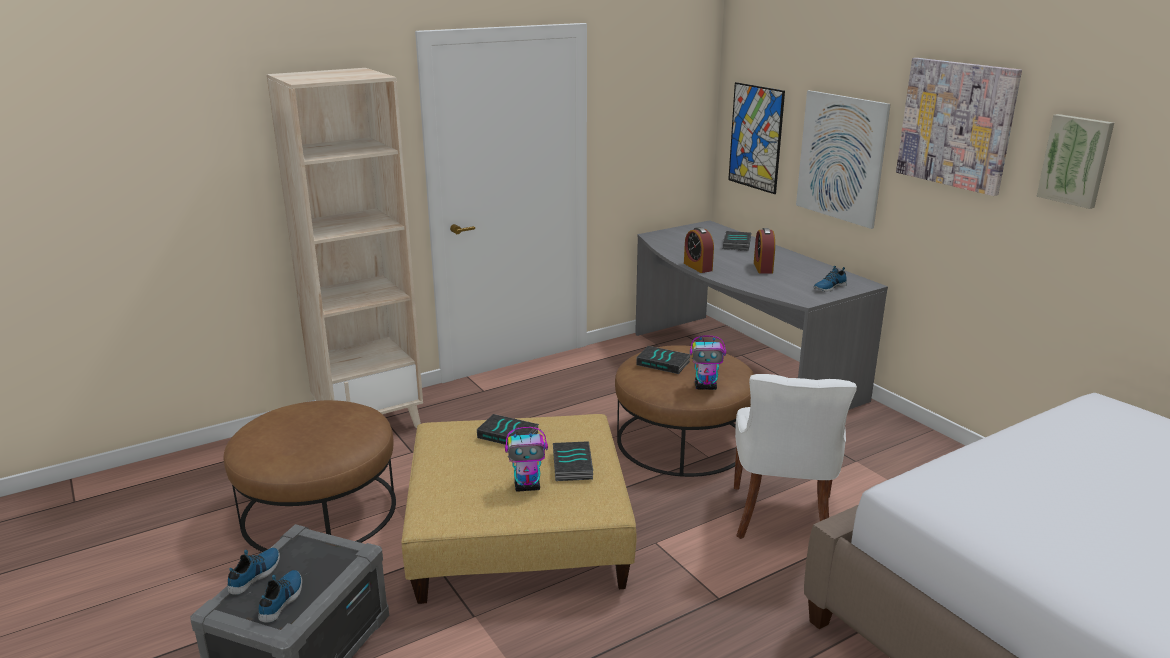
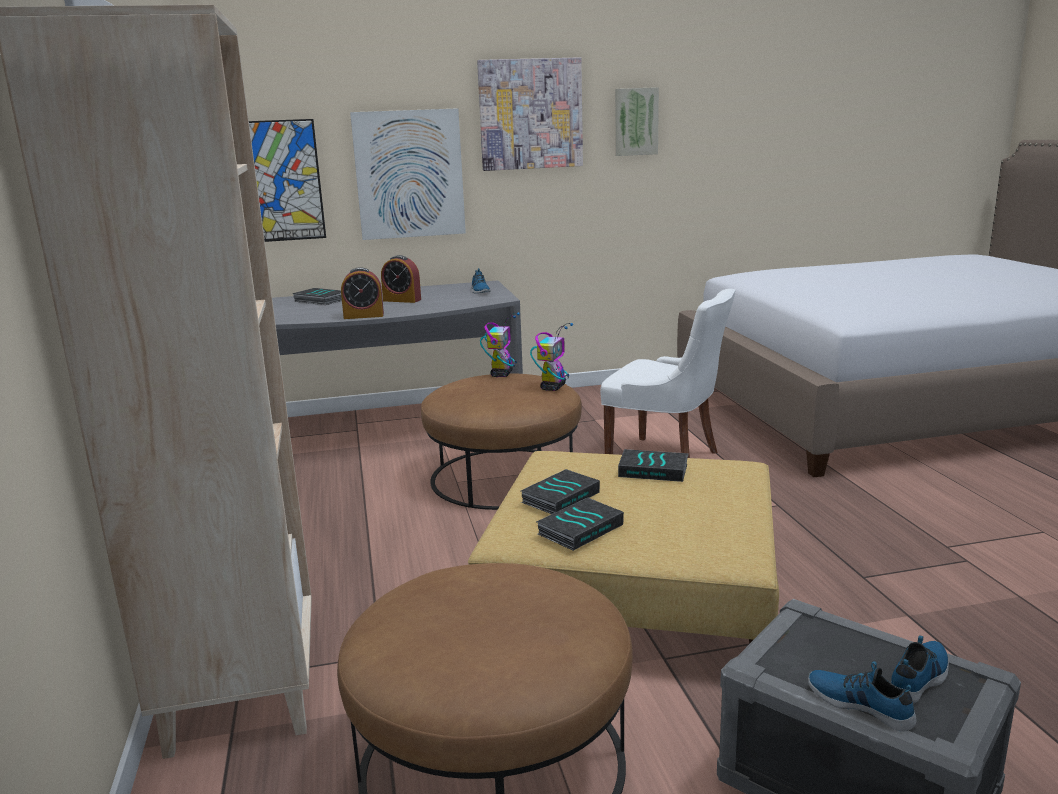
camera: 70 degrees left, 5 degrees down
shoe [258,570,302,623] -> shoe turned 105 degrees clockwise [891,635,949,703]
toy robot [505,427,548,492] -> toy robot moved to [480,312,520,377]
book [636,346,690,374] -> book moved to [536,497,624,551]

